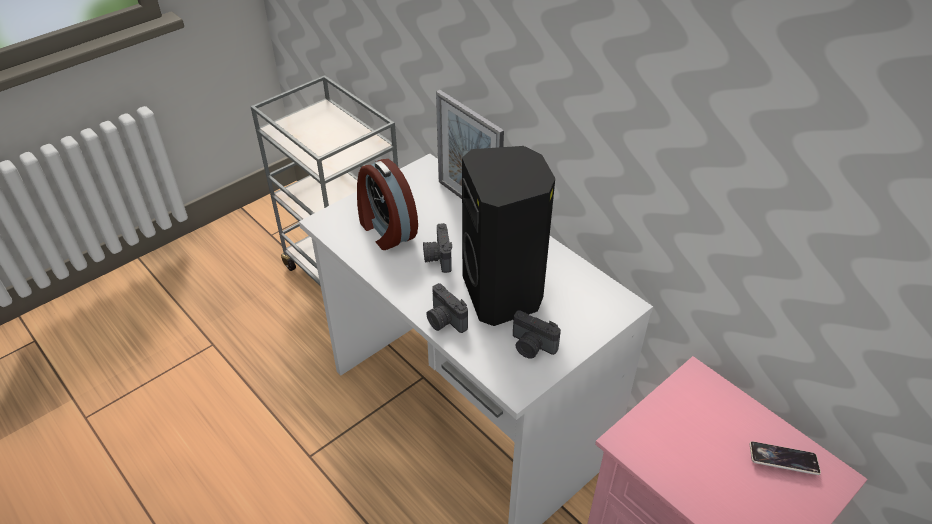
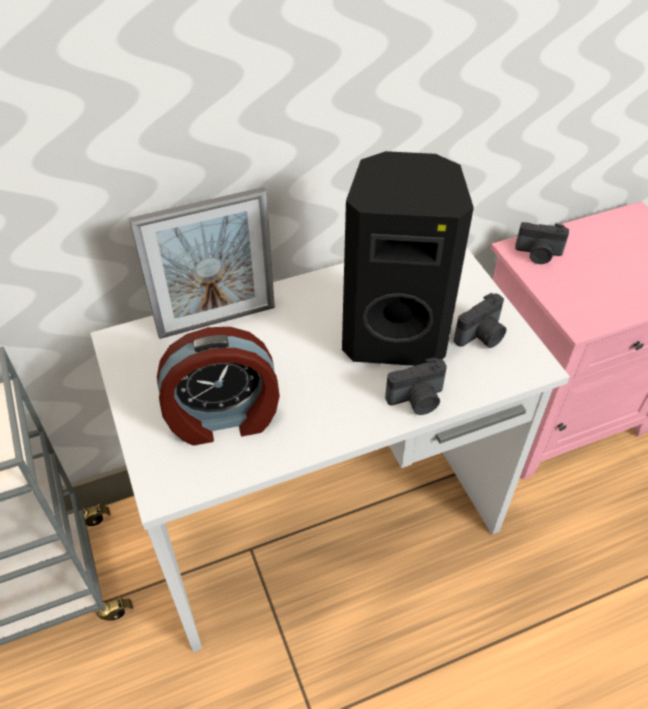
camera: 70 degrees left, 5 degrees up
camera [423,223,452,273] -> camera moved to [515,222,569,264]
phone [750,441,821,475] -> none

